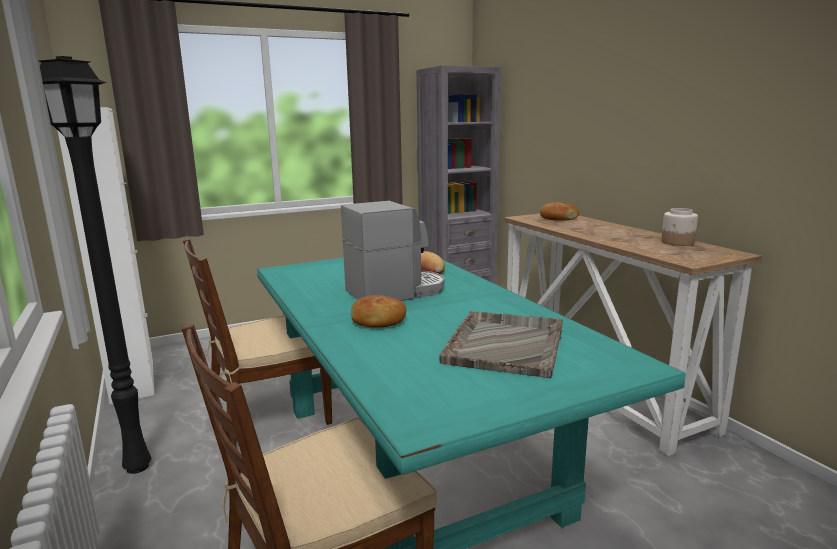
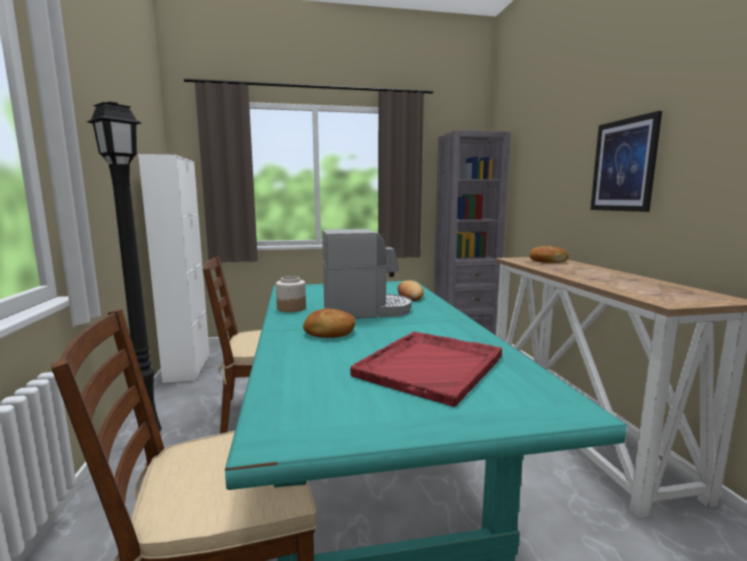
camera: 15 degrees right, 5 degrees down
grey tray [439,311,563,378] -> red tray [350,331,502,407]
jar [661,208,698,246] -> jar moved to [276,276,306,312]
none -> picture [590,111,662,212]

